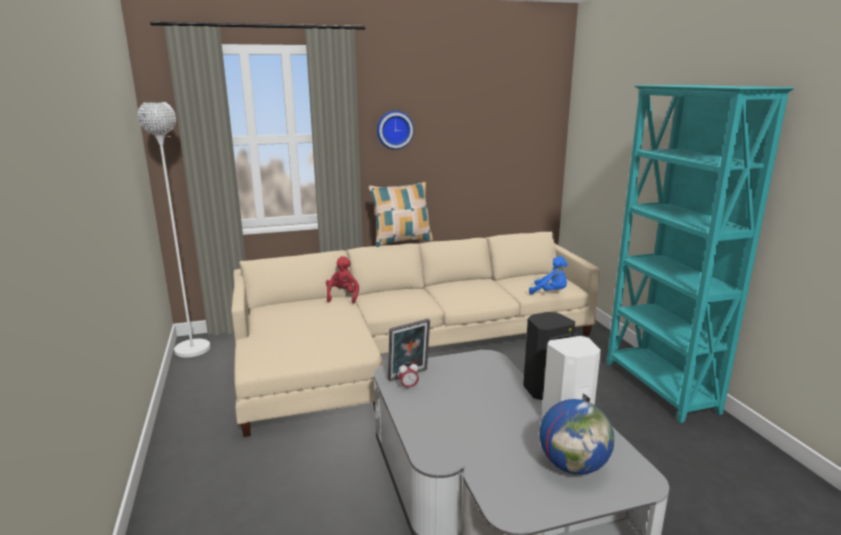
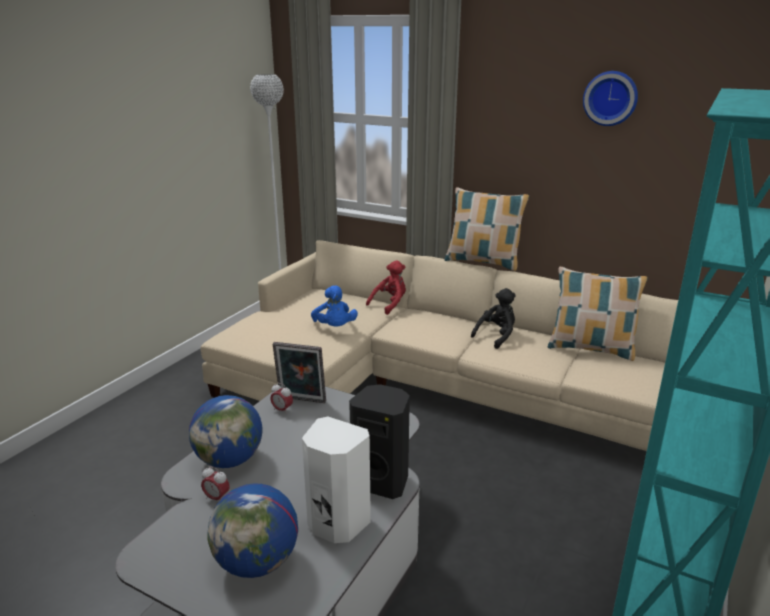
camera: 45 degrees right, 5 degrees up
wall clock [377,111,414,150] -> wall clock moved to [583,71,638,126]
blue plush toy [529,256,568,294] -> blue plush toy moved to [311,286,358,327]
none -> globe [189,395,263,468]
none -> alarm clock [201,466,230,500]
none -> black plush toy [471,288,516,349]
none -> pillow [548,267,648,361]

